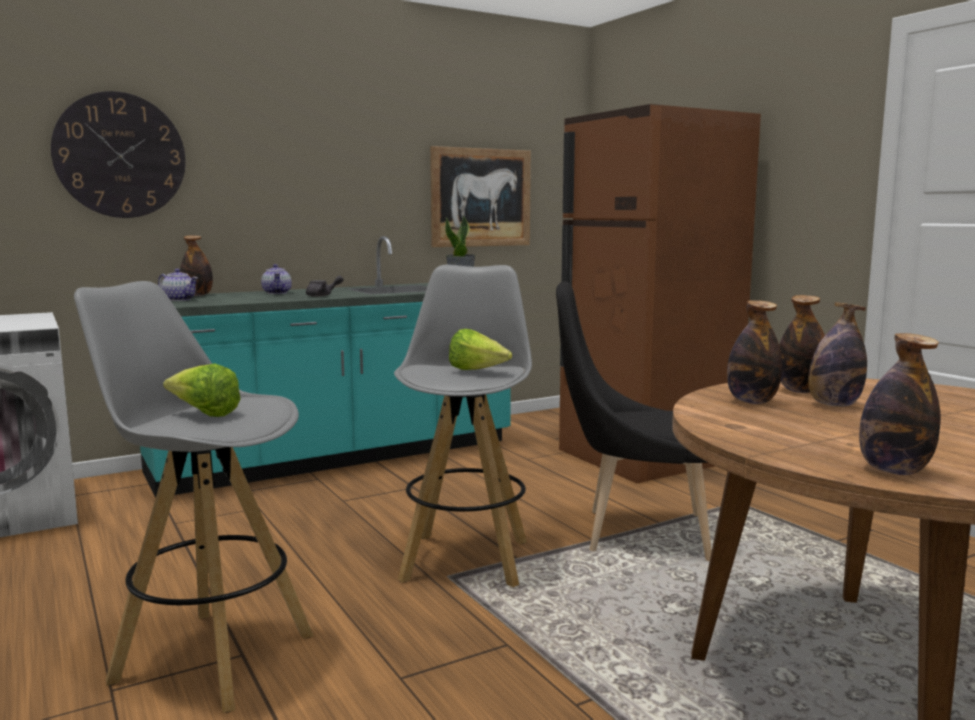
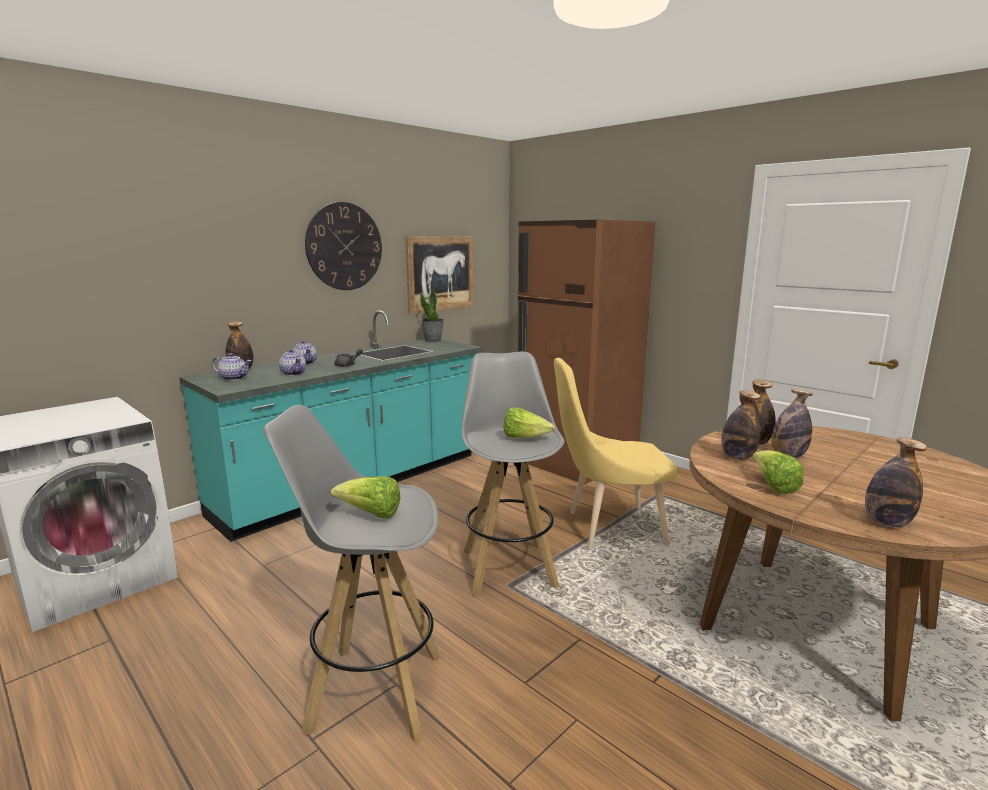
camera: 15 degrees left, 5 degrees up
wall clock [51,91,186,218] -> wall clock moved to [305,202,382,290]
black chair [556,281,712,561] -> yellow chair [554,358,677,548]
none -> teapot [279,349,306,376]
none -> lettuce [753,450,804,494]

